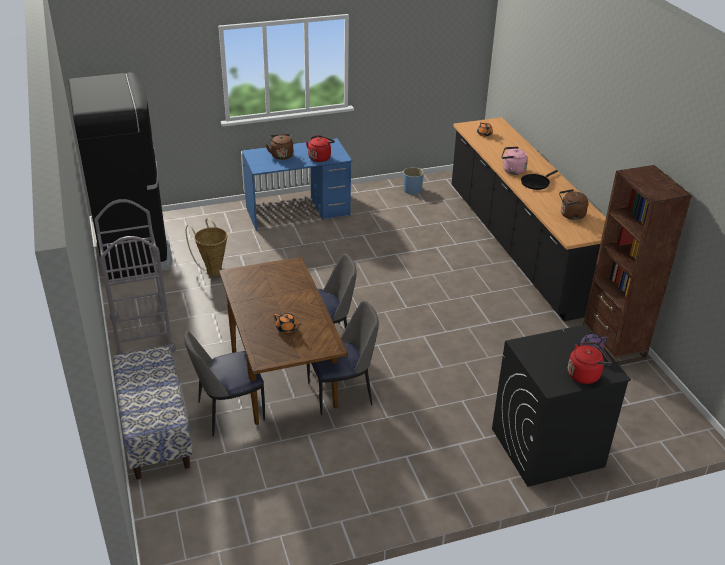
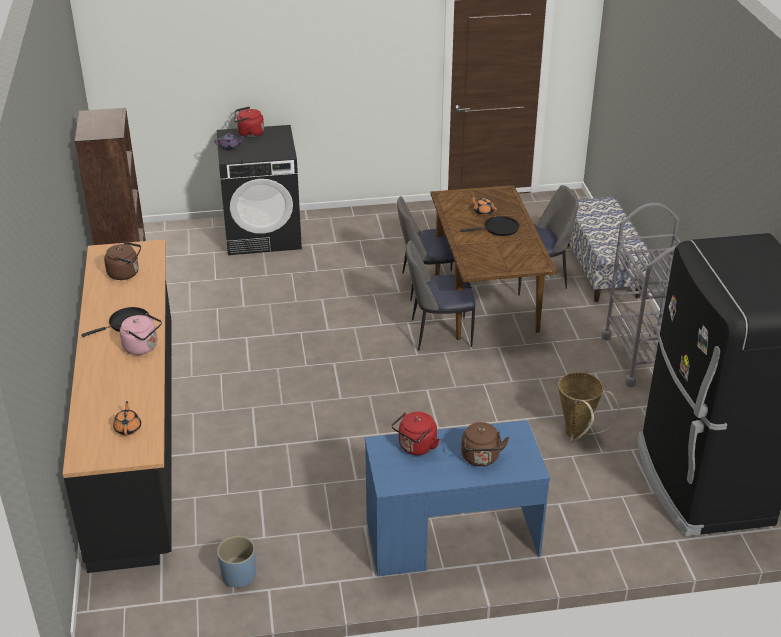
camera: 170 degrees left, 0 degrees up
none -> black frying pan [461,216,519,236]

